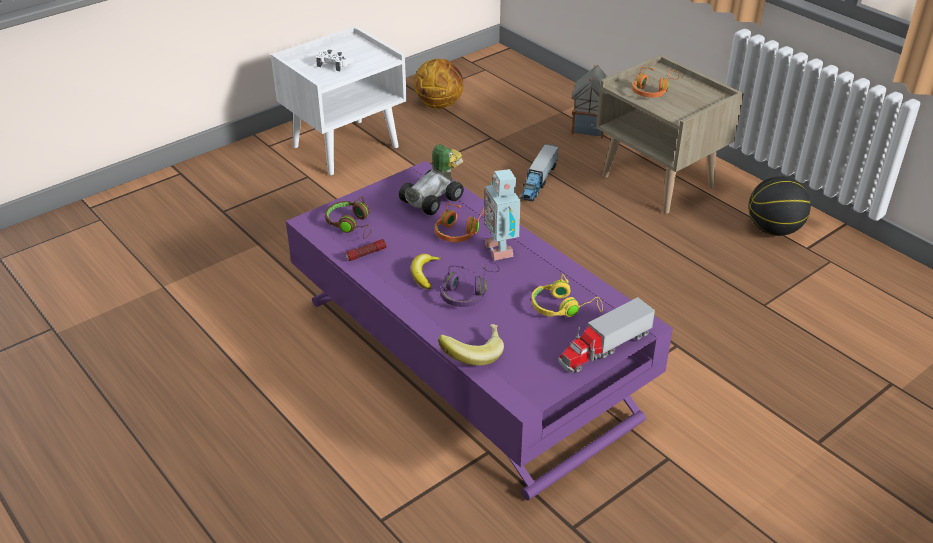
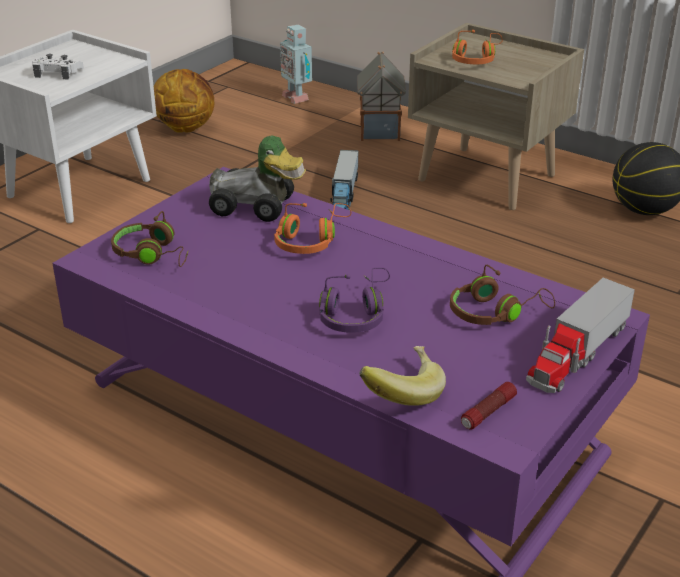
camera: 15 degrees left, 5 degrees down
flashlight [346,239,386,261] -> flashlight moved to [461,382,517,429]
toy car [399,144,464,215] -> toy car turned 75 degrees clockwise [209,135,306,222]
banana [411,254,441,290] -> none
toy robot [484,169,521,261] -> toy robot moved to [280,25,312,104]
yellow headphones [531,273,603,317] -> brown headphones [450,265,555,325]

